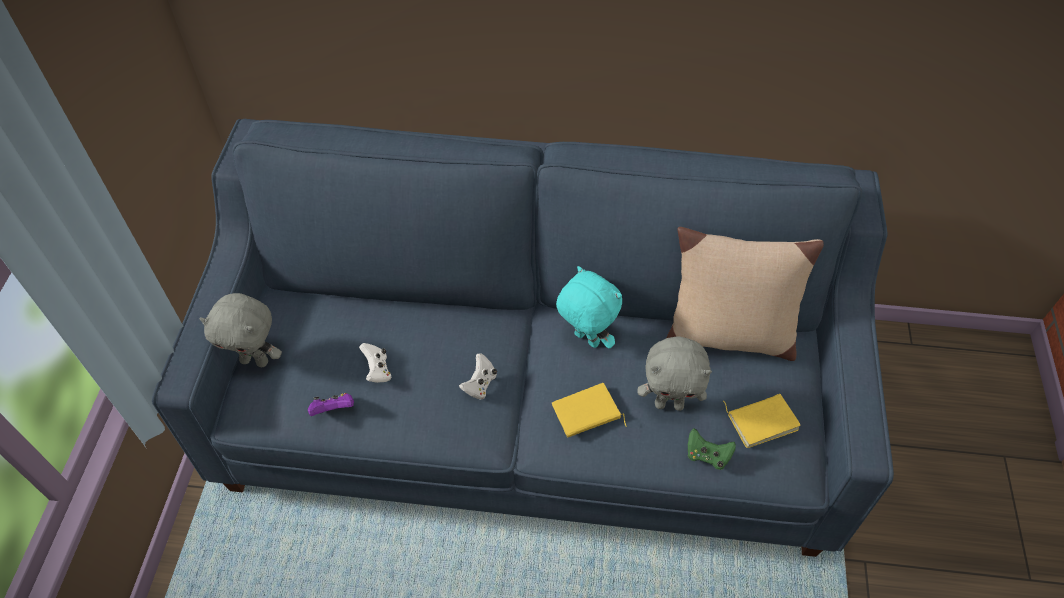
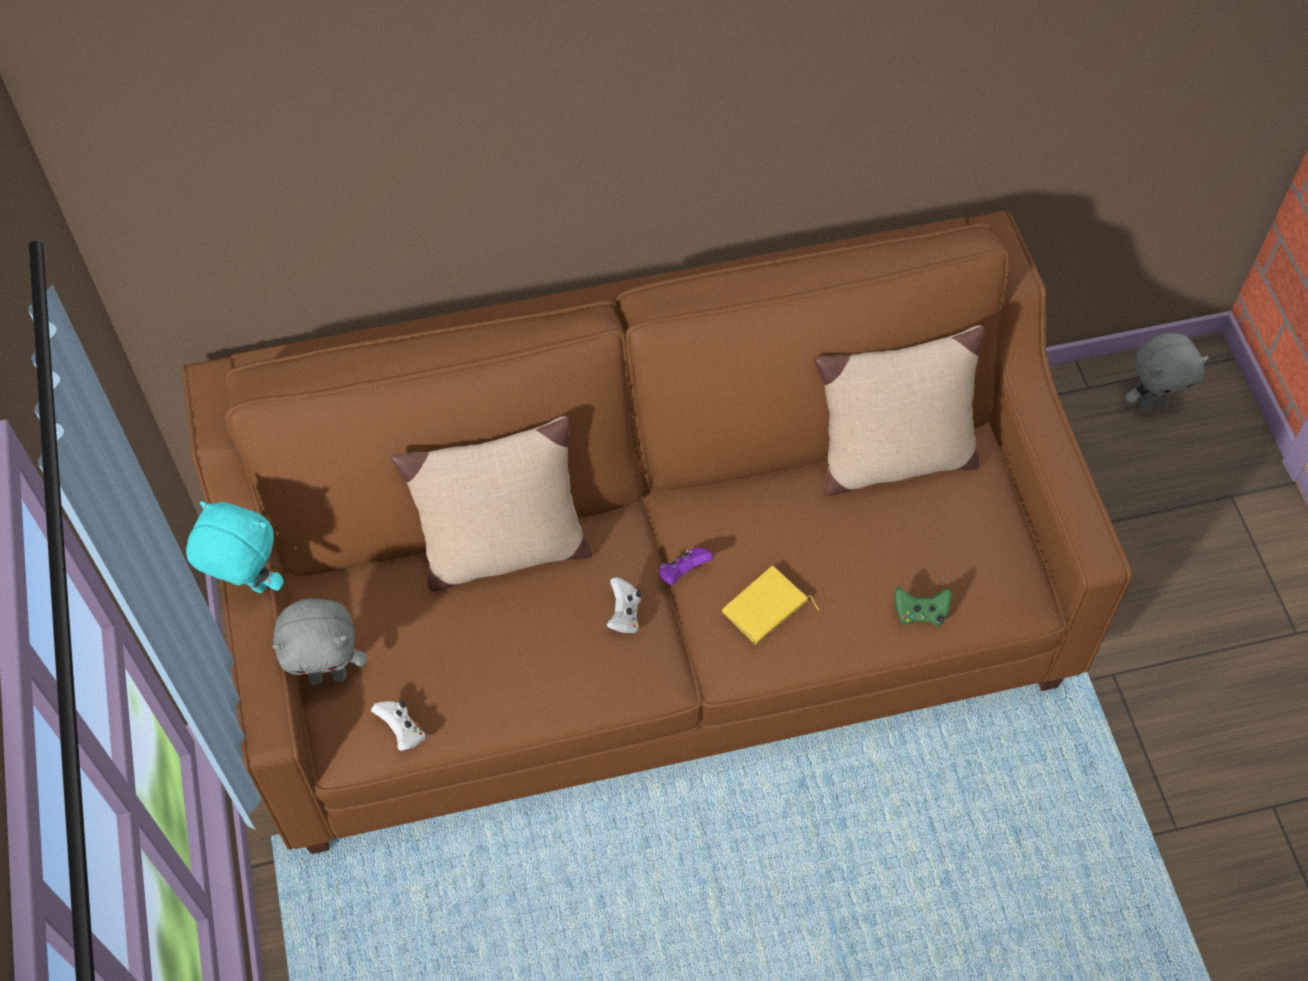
camera: 20 degrees left, 5 degrees up
blue sofa [152,119,894,557] -> brown sofa [183,211,1132,854]
purple game controller [308,393,354,416] -> purple game controller moved to [659,547,713,585]
white game controller [359,343,391,383] -> white game controller moved to [371,701,425,751]
turquoise plush toy [556,266,622,349] -> turquoise plush toy moved to [186,501,284,593]
grey plush toy [638,337,712,411] -> grey plush toy moved to [1125,333,1209,412]
yellow book [723,394,801,448] -> none
none -> beige pillow [391,416,592,591]

